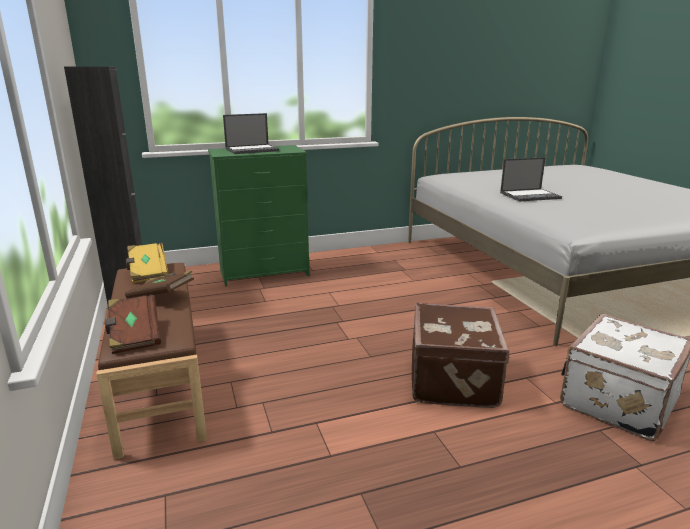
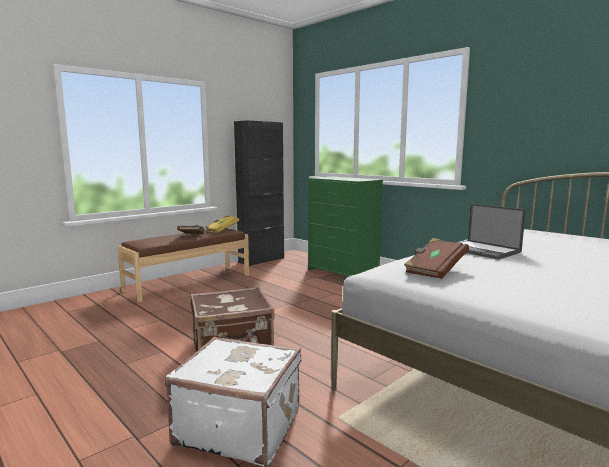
camera: 65 degrees right, 10 degrees down
brown book [105,295,161,354] -> brown book moved to [404,238,469,279]
laptop [223,113,279,154] -> none

